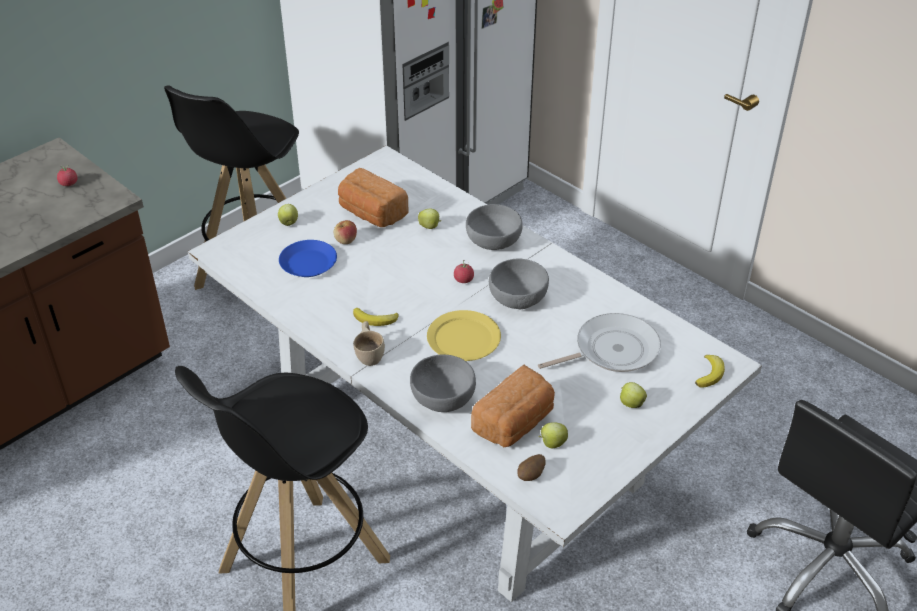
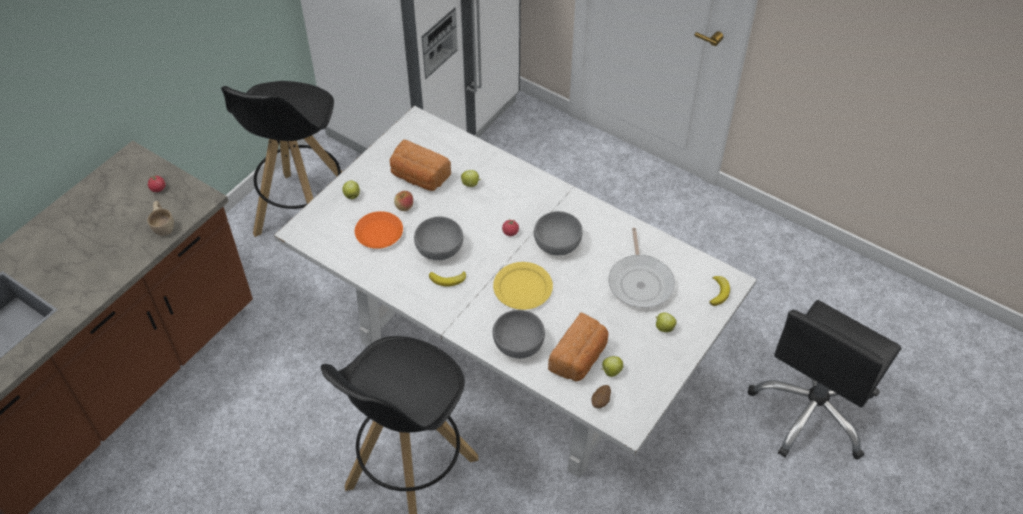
camera: 10 degrees left, 10 degrees up
blue plate [279,240,337,277] -> orange plate [355,211,403,249]
beige cup [353,321,385,366] -> beige cup moved to [147,201,174,236]
grey bowl [466,204,523,250] -> grey bowl moved to [414,216,463,260]
frying pan [538,313,661,372] -> frying pan turned 120 degrees clockwise [609,228,675,308]

